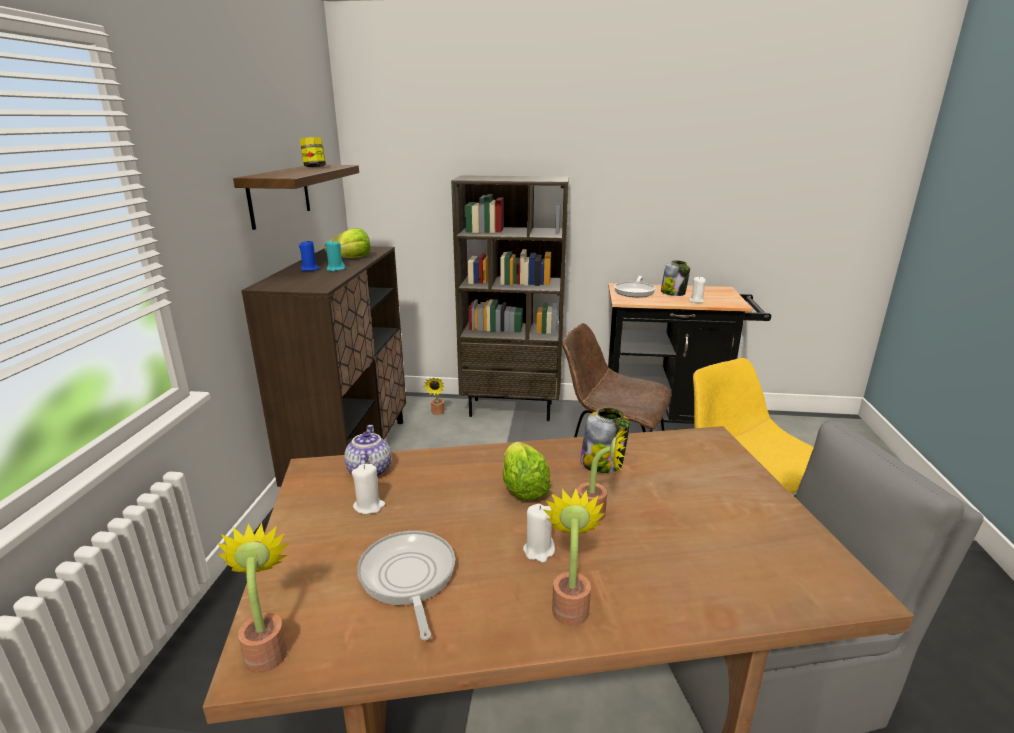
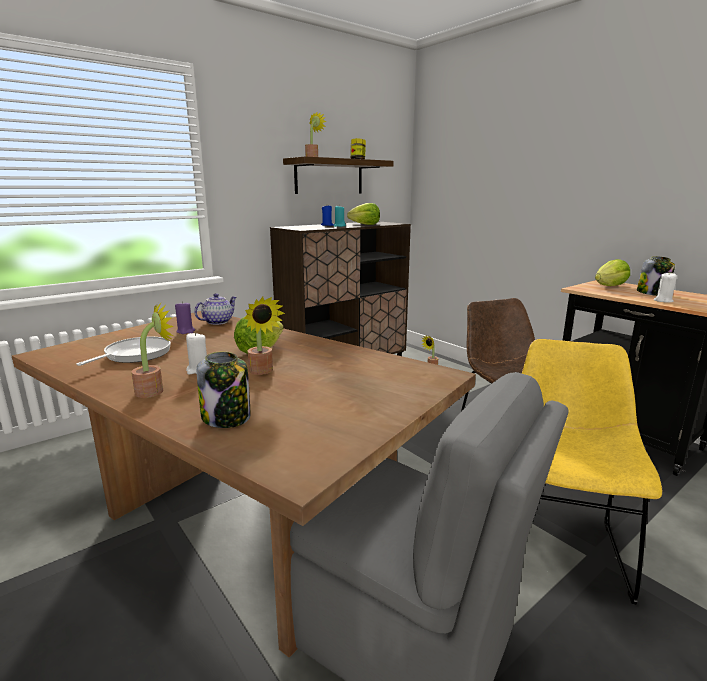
camera: 45 degrees right, 5 degrees down
potted plant [217,523,289,673] -> potted plant moved to [305,111,327,157]
white candle [352,464,385,514] -> purple candle [175,301,195,334]
brown bookcase [451,175,569,421] -> none
jar [580,408,630,473] -> jar moved to [197,351,251,428]
frying pan [614,276,656,297] -> lettuce [595,259,630,286]

